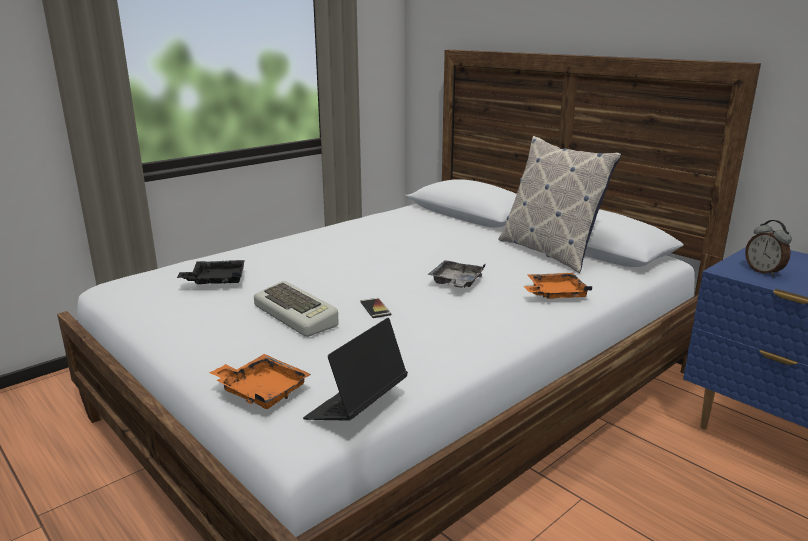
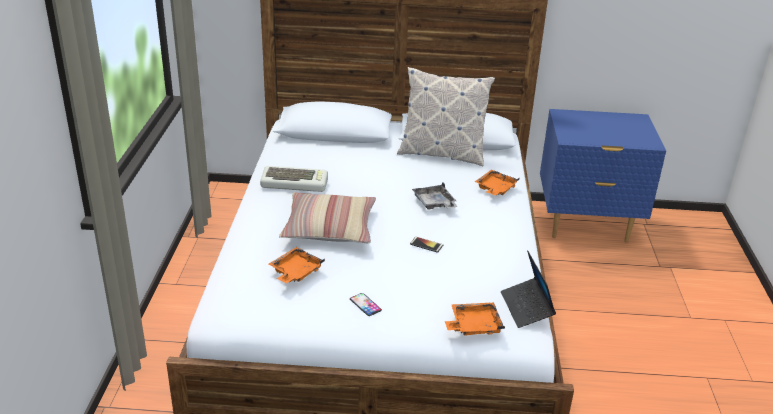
camera: 45 degrees left, 10 degrees up
black tray [177,260,245,284] -> orange tray [269,247,325,283]
keyboard [254,281,339,337] -> keyboard moved to [260,166,328,192]
alarm clock [745,220,792,277] -> none
none -> pillow [279,192,376,243]
none -> phone [350,293,382,316]

